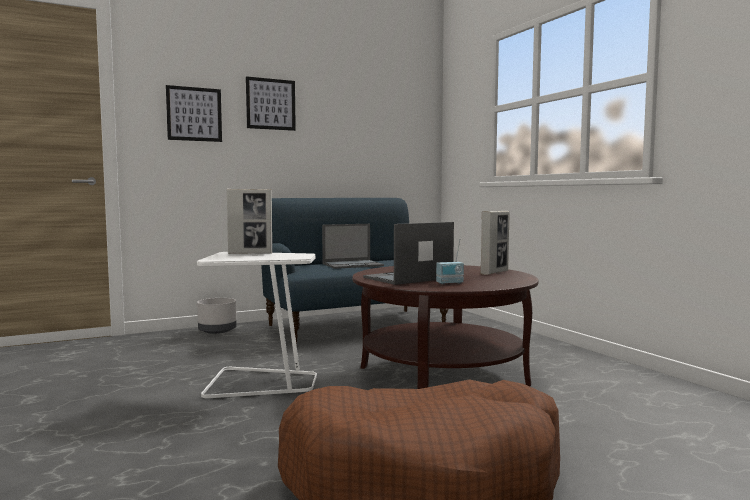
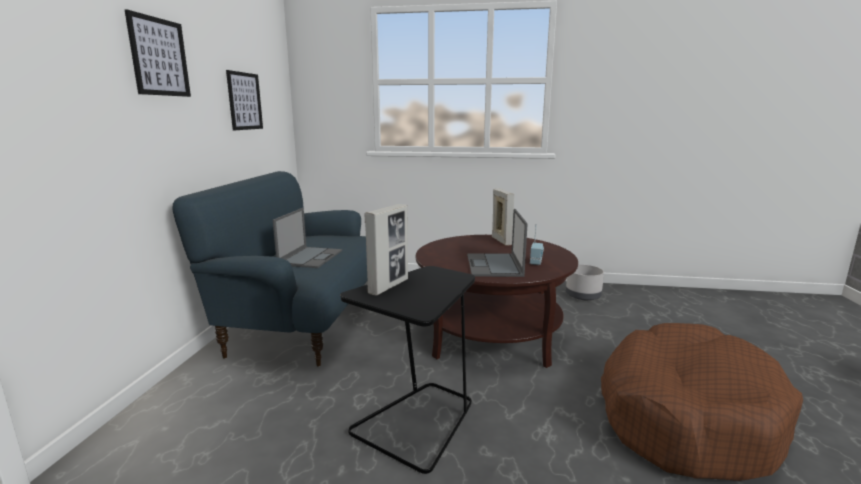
camera: 55 degrees left, 10 degrees up
picture [166,85,222,142] -> picture moved to [226,70,263,130]
white side table [197,252,317,398] -> black side table [340,266,475,474]
grey planter [197,298,237,334] -> grey planter moved to [566,264,604,300]

